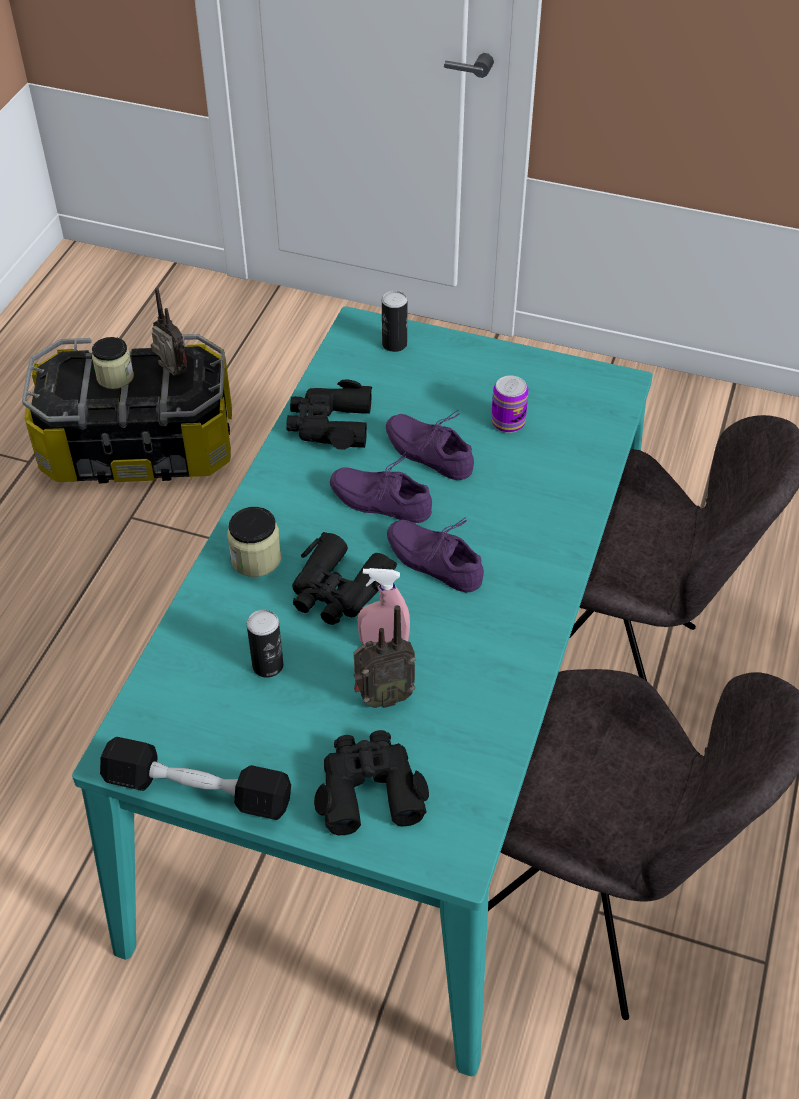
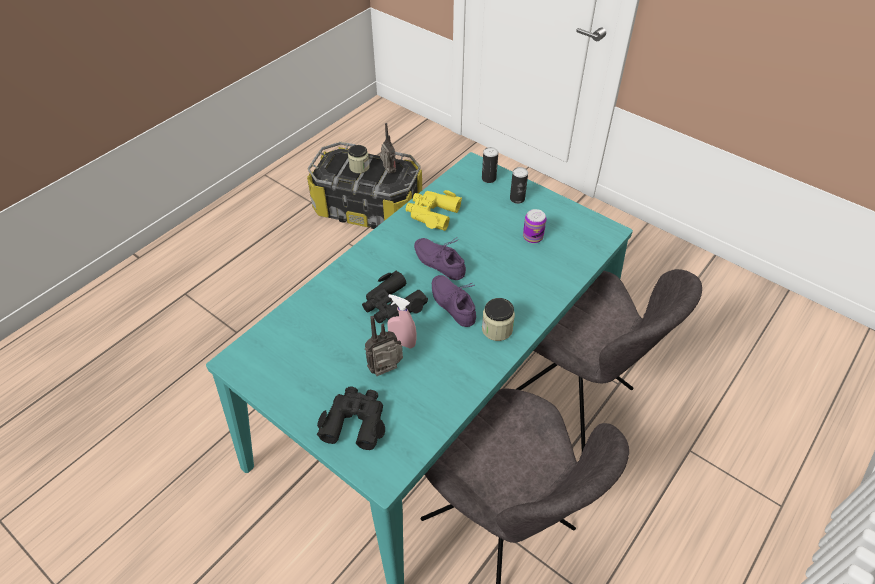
camera: 20 degrees right, 0 degrees up
black dumbbell [100,737,291,820] -> none
jar [227,507,281,577] -> jar moved to [482,298,515,341]
can [247,610,284,678] -> can moved to [510,167,528,204]
black binoculars [286,379,372,450] -> yellow binoculars [405,190,462,231]
radio [353,605,416,708] -> radio turned 150 degrees clockwise [365,316,403,376]
purple shoe [386,410,474,480] -> none

